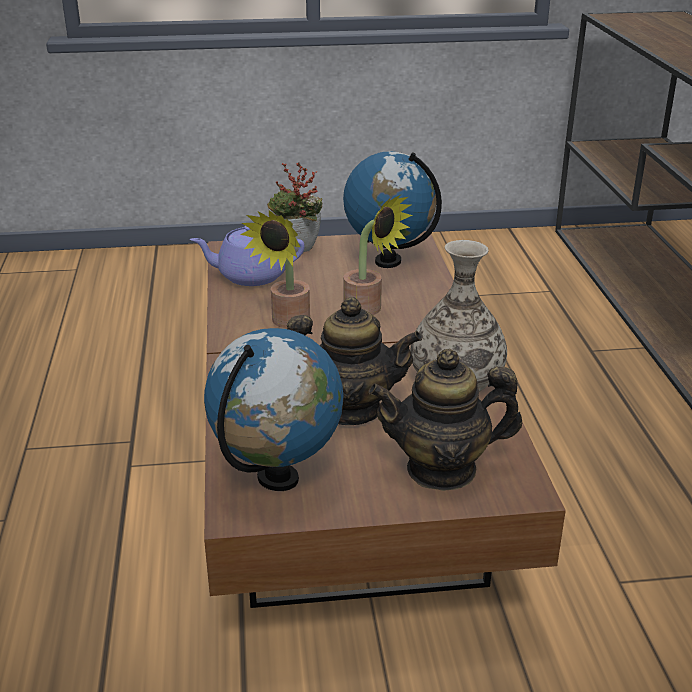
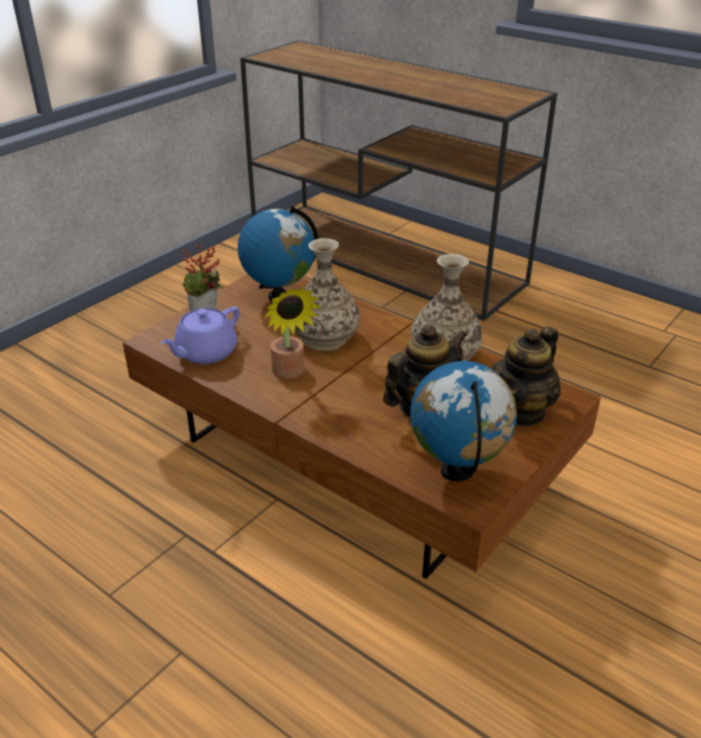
camera: 45 degrees left, 5 degrees up
potted plant [344,194,413,315] -> vase [295,238,360,351]

